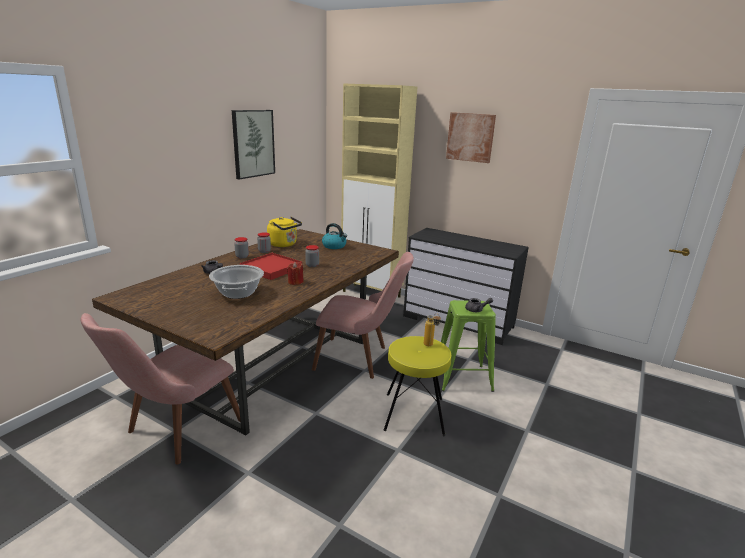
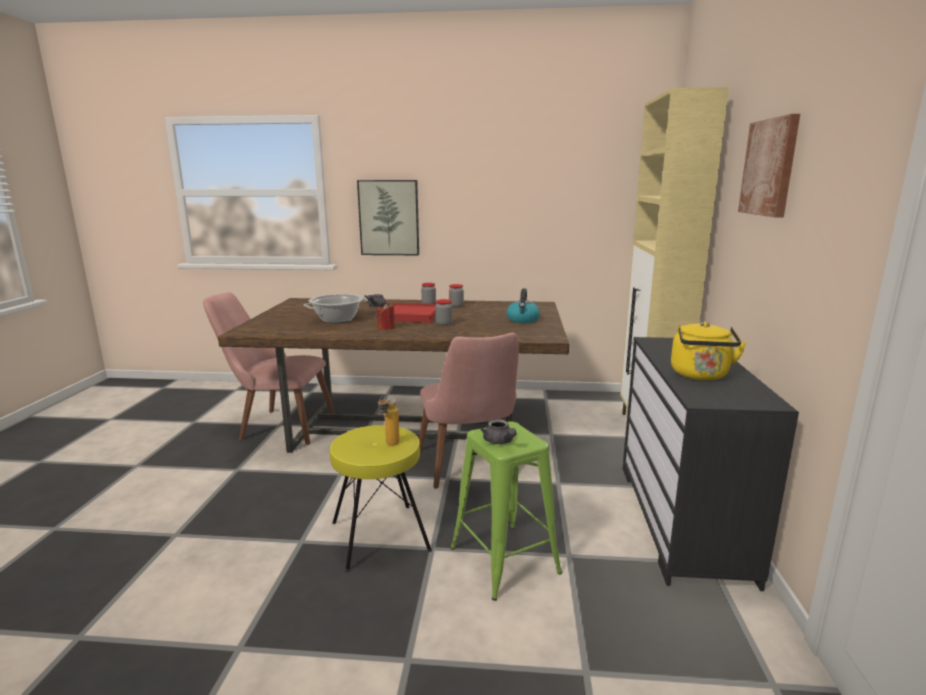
camera: 65 degrees right, 5 degrees down
picture [232,110,275,180] -> picture moved to [357,180,419,255]
yellow kettle [267,217,302,247] -> yellow kettle moved to [671,322,746,380]

